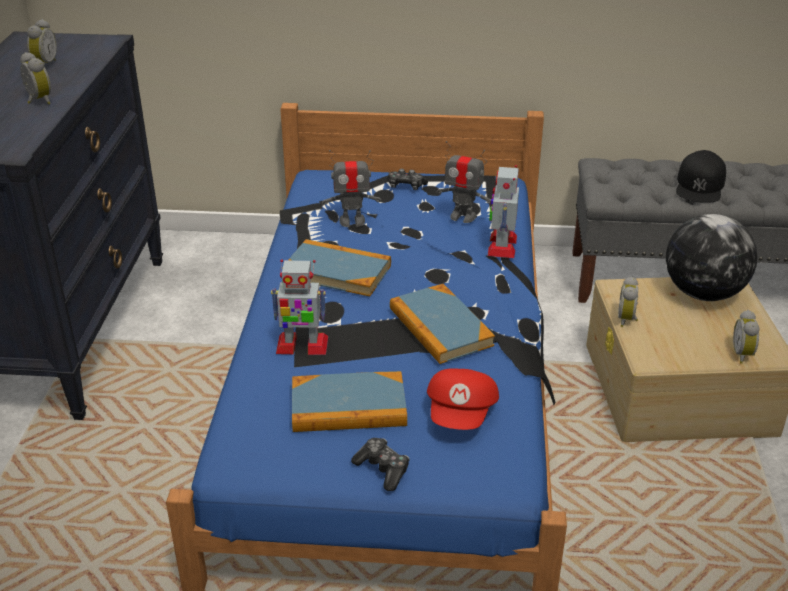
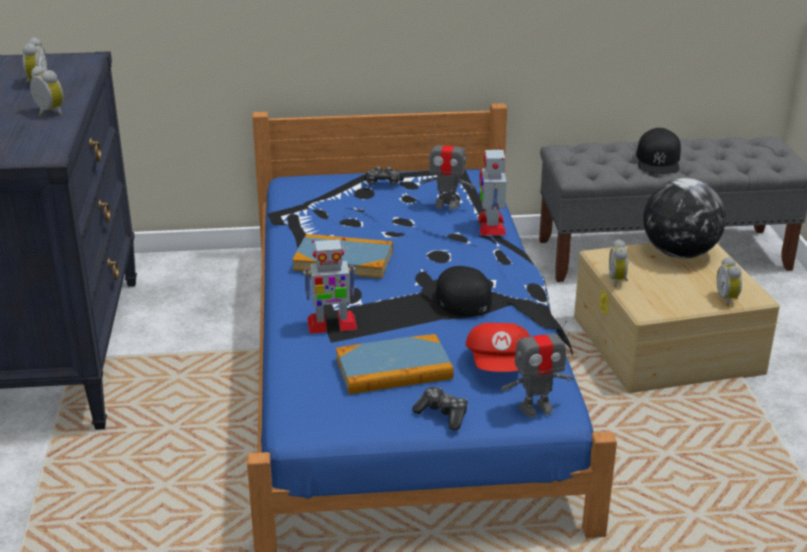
camera: 10 degrees left, 5 degrees down
toy robot [322,150,381,227] -> toy robot moved to [501,320,573,417]
book [390,284,495,364] -> black cap [421,266,492,316]

